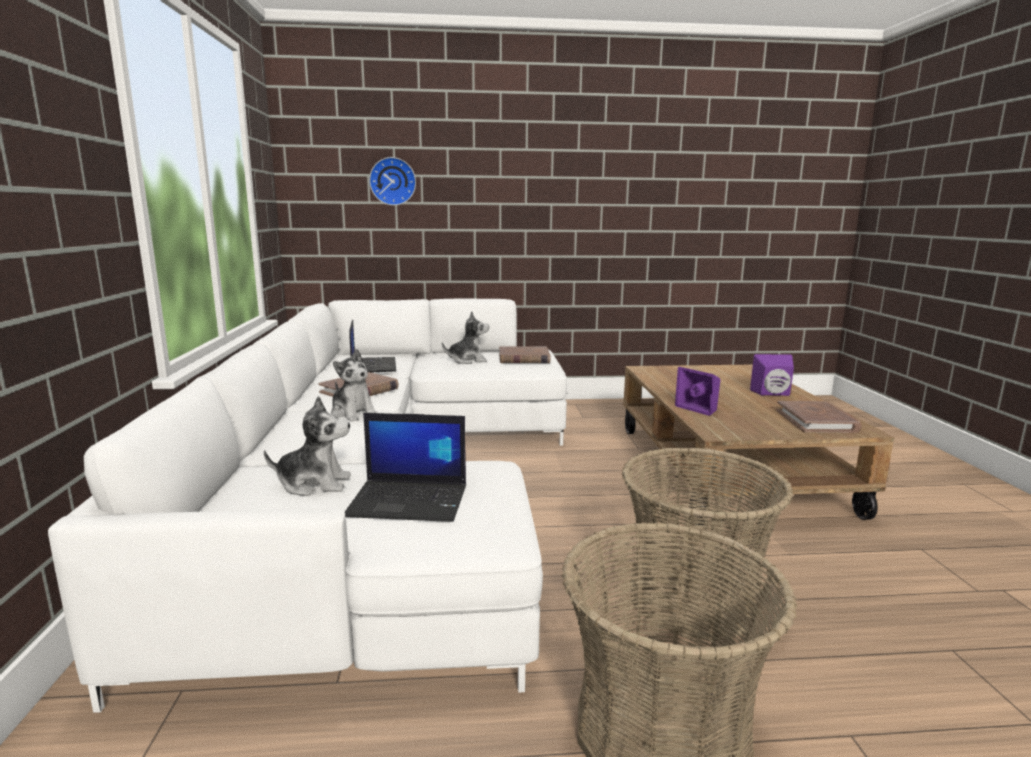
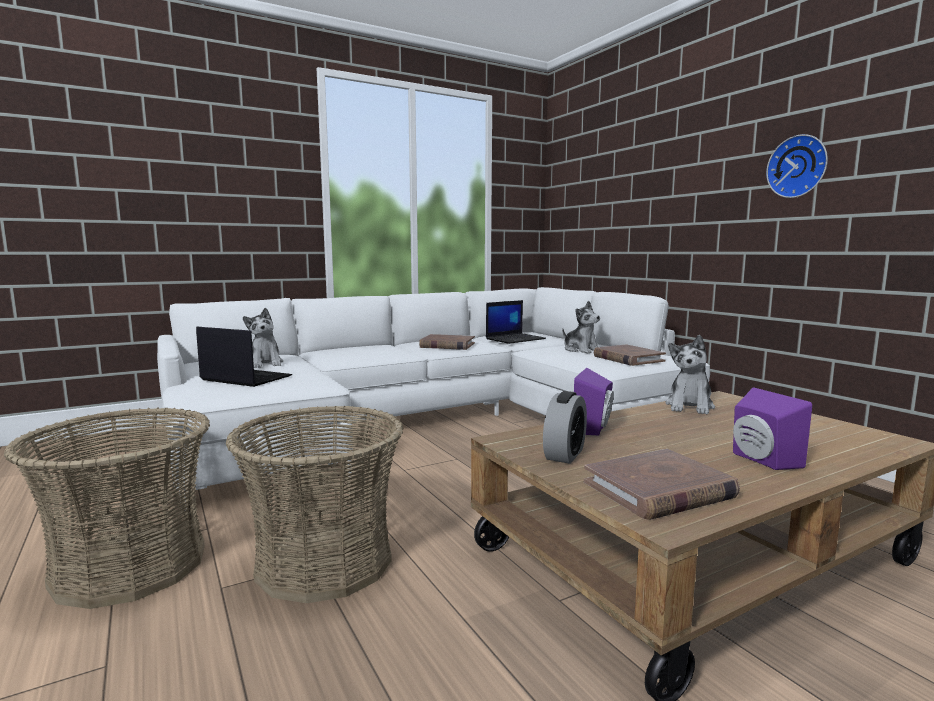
camera: 65 degrees right, 5 degrees down
plush toy [331,349,378,422] -> plush toy moved to [665,335,715,414]
laptop [345,413,466,522] -> laptop turned 135 degrees clockwise [196,327,292,387]
wall clock [369,157,416,206] -> wall clock moved to [766,134,828,198]
none -> alarm clock [543,391,587,464]

